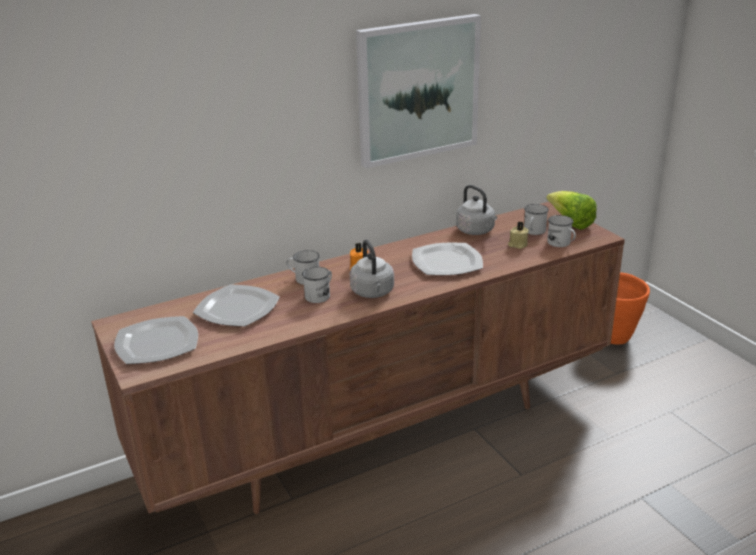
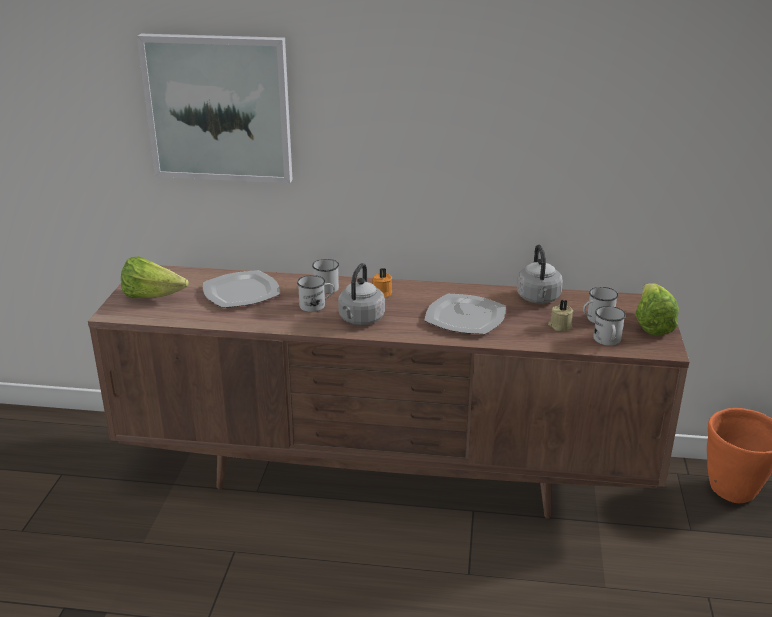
camera: 35 degrees right, 0 degrees up
plate [114,316,198,364] -> lettuce [121,256,189,298]
picture [356,14,481,168] -> picture moved to [137,34,293,183]

